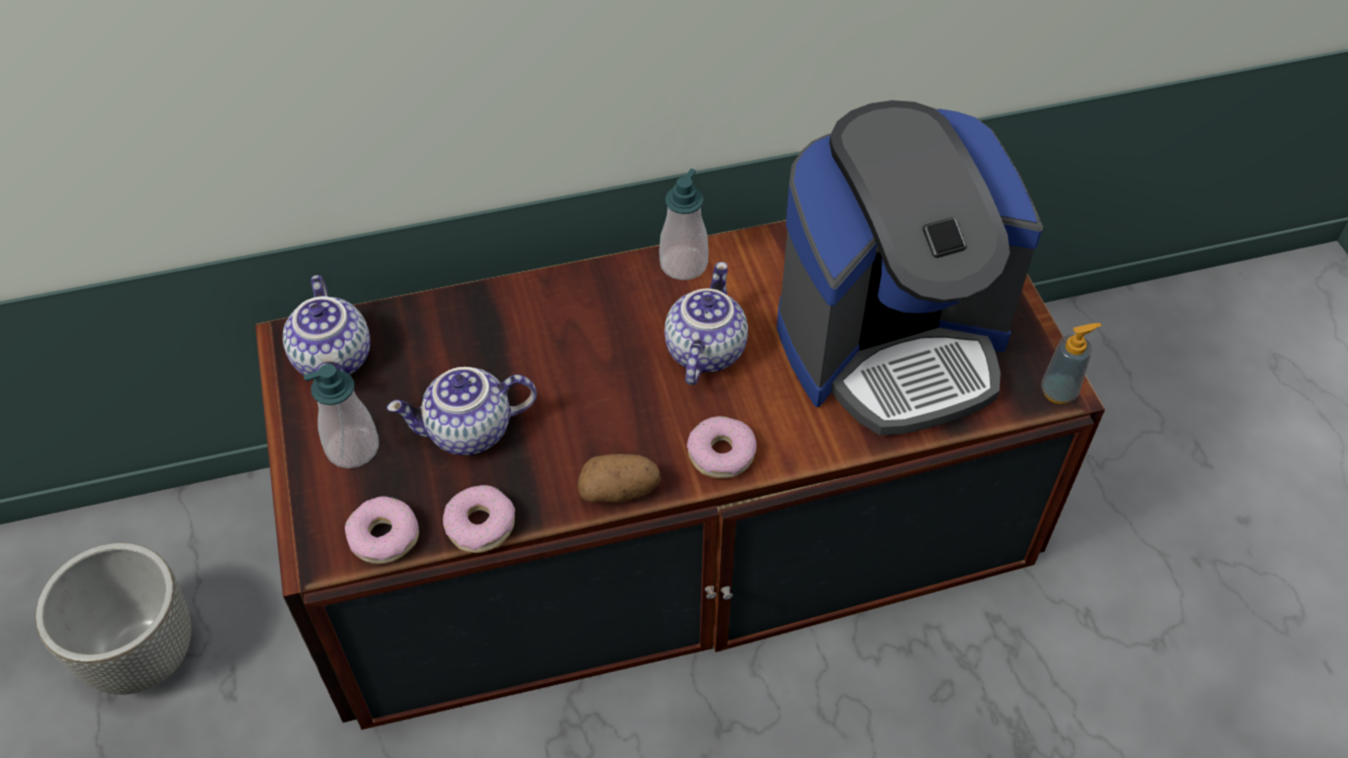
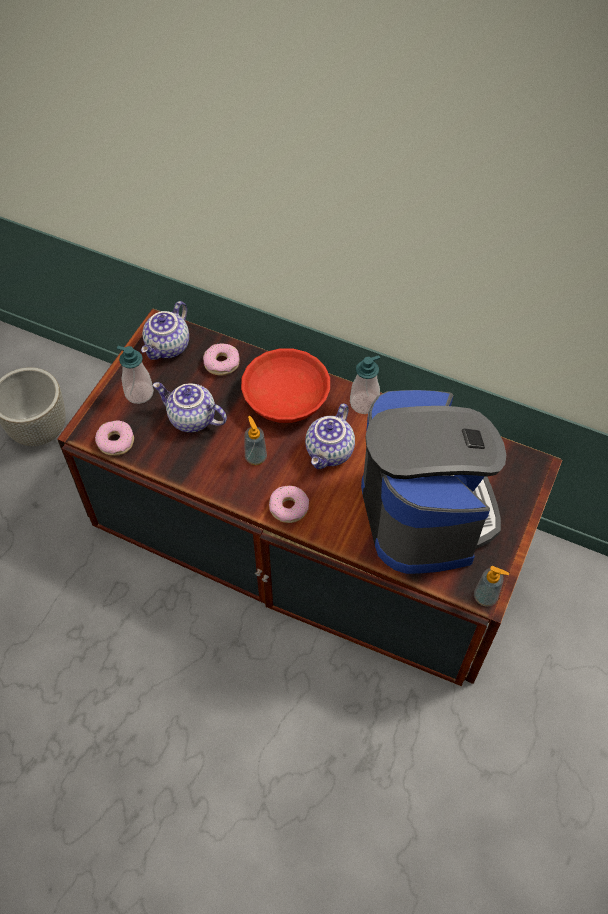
camera: 40 degrees right, 5 degrees up
donut [443,485,515,553] -> donut moved to [203,343,240,376]
potato [577,454,661,502] -> none
teapot [664,262,748,385] -> teapot turned 150 degrees clockwise [305,404,355,469]
coffee machine [777,100,1043,435] -> coffee machine turned 120 degrees counterclockwise [361,390,506,574]
none -> red bowl [241,349,330,423]
none -> soap dispenser [245,416,267,465]

